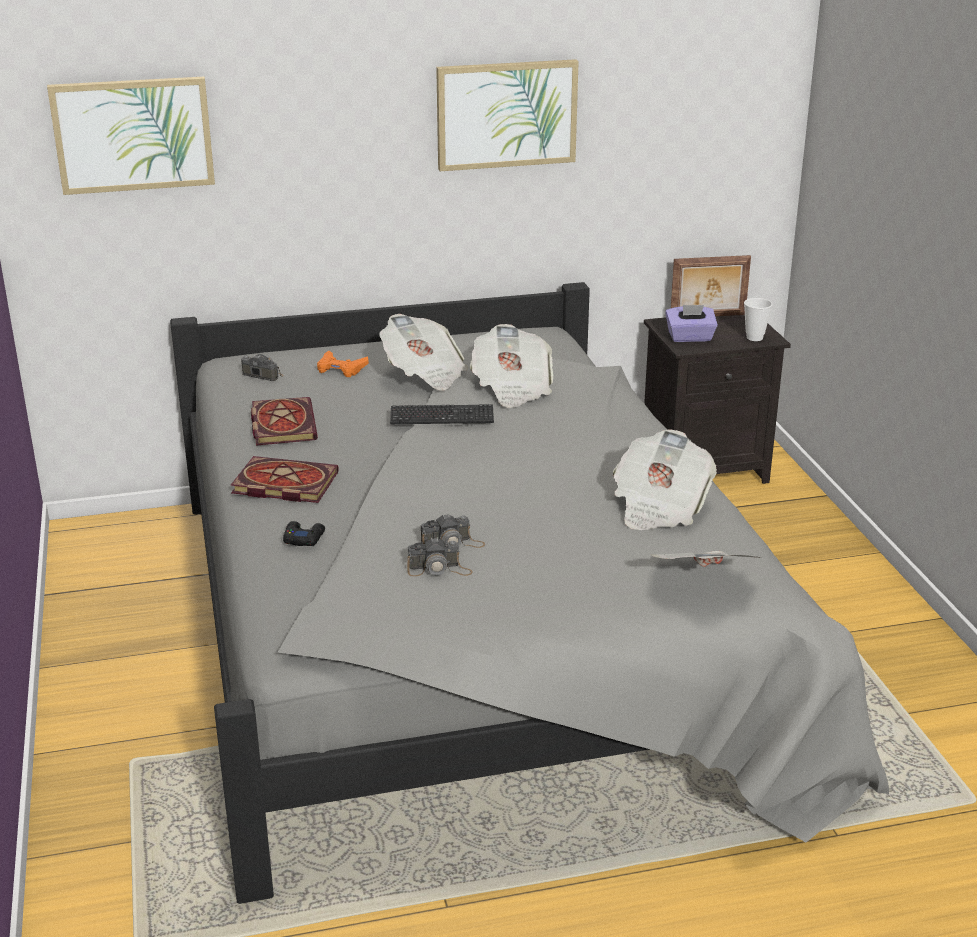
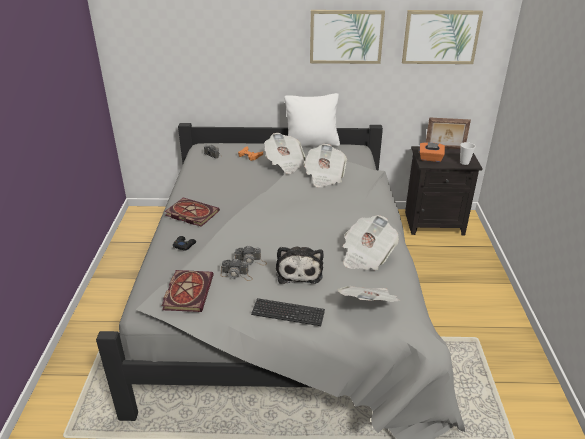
camera: 15 degrees right, 5 degrees up
picture [47,77,215,195] -> picture moved to [402,10,483,64]
book [251,397,318,446] -> book moved to [162,270,214,312]
keyboard [390,404,494,424] -> keyboard moved to [251,298,325,326]
purple tissue box [665,305,718,342] -> orange tissue box [420,142,445,162]
none -> plush toy [276,246,324,284]
none -> white pillow [284,93,340,148]

